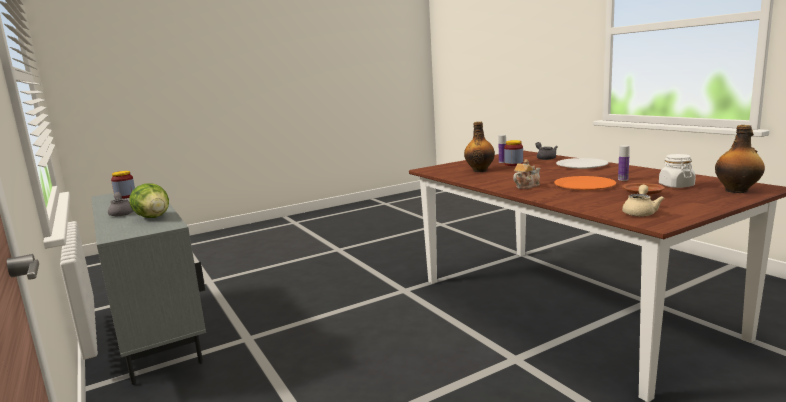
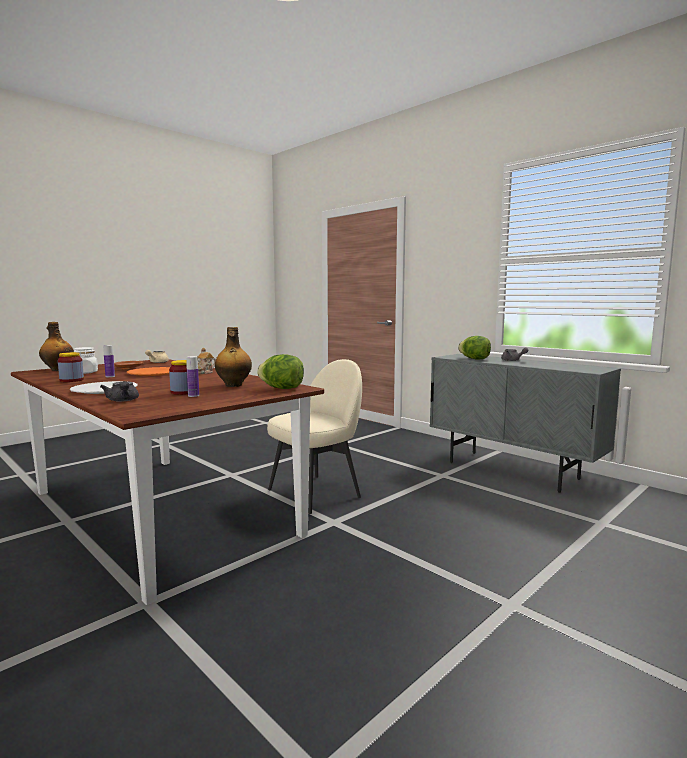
camera: 165 degrees right, 5 degrees down
jar [111,171,135,199] -> jar moved to [58,352,84,382]
none -> lettuce [257,354,304,389]
none -> beige chair [267,359,362,514]

